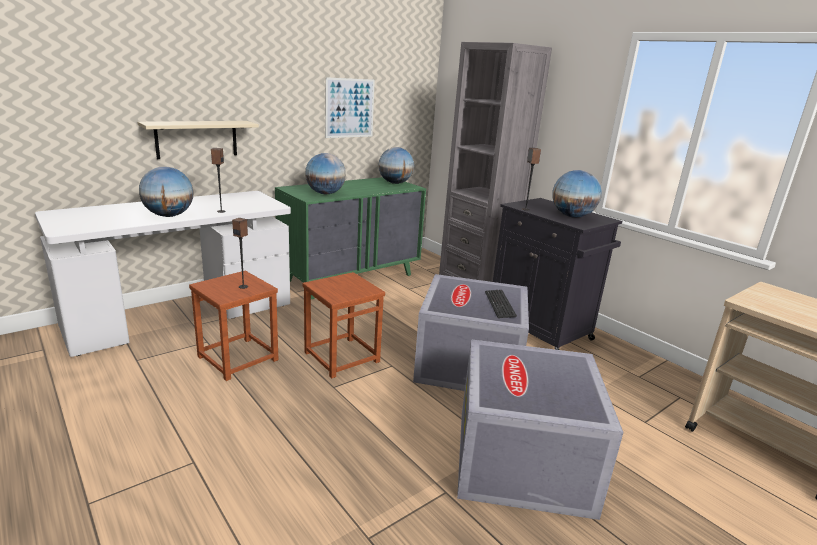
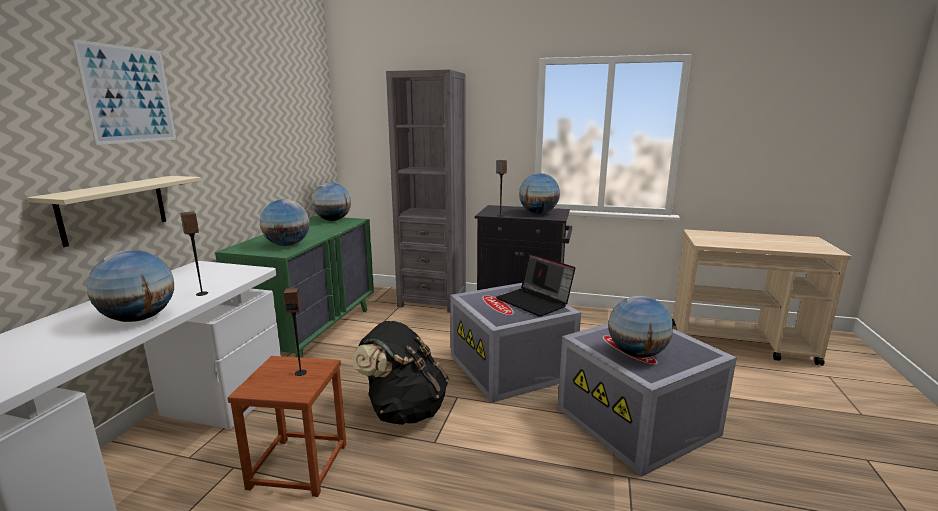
camera: 35 degrees left, 5 degrees down
brown stool [302,272,385,378] -> black backpack [351,321,448,425]
picture [325,77,375,138] -> picture moved to [72,39,176,145]
keyboard [485,290,517,318] -> laptop [496,254,575,317]
none -> globe [608,296,673,358]

